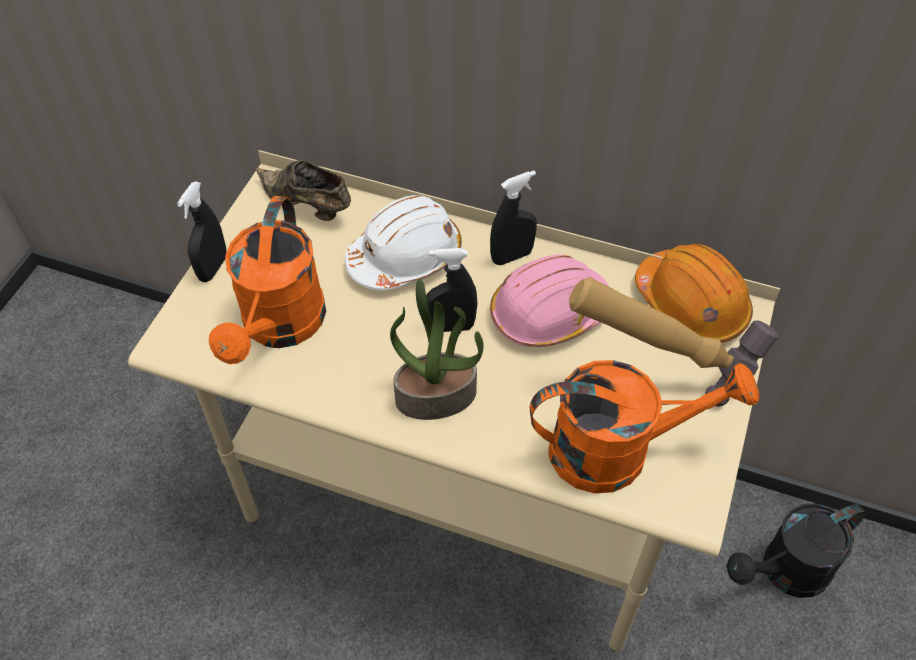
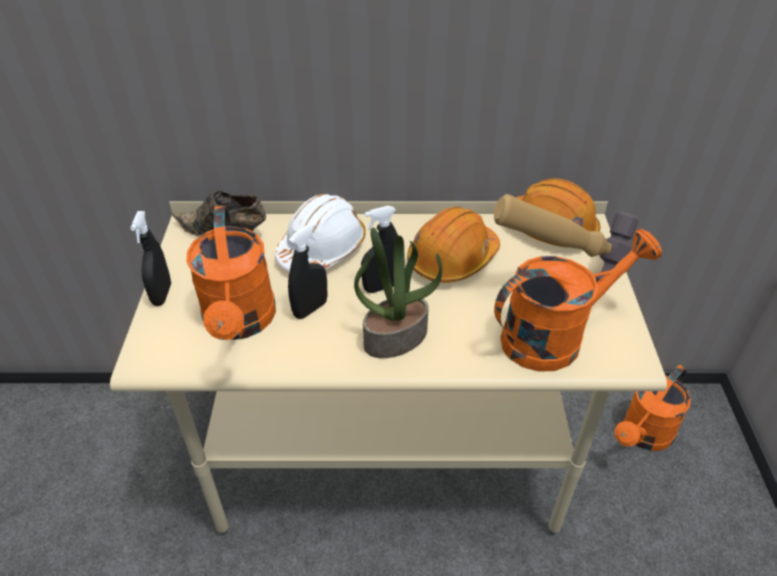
camera: 20 degrees left, 10 degrees down
black spray bottle [490,171,537,265] -> black spray bottle moved to [288,222,327,319]
pink hard hat [490,255,609,347] -> orange hard hat [407,207,500,283]
black watering can [727,503,866,598] -> orange watering can [615,365,691,451]

